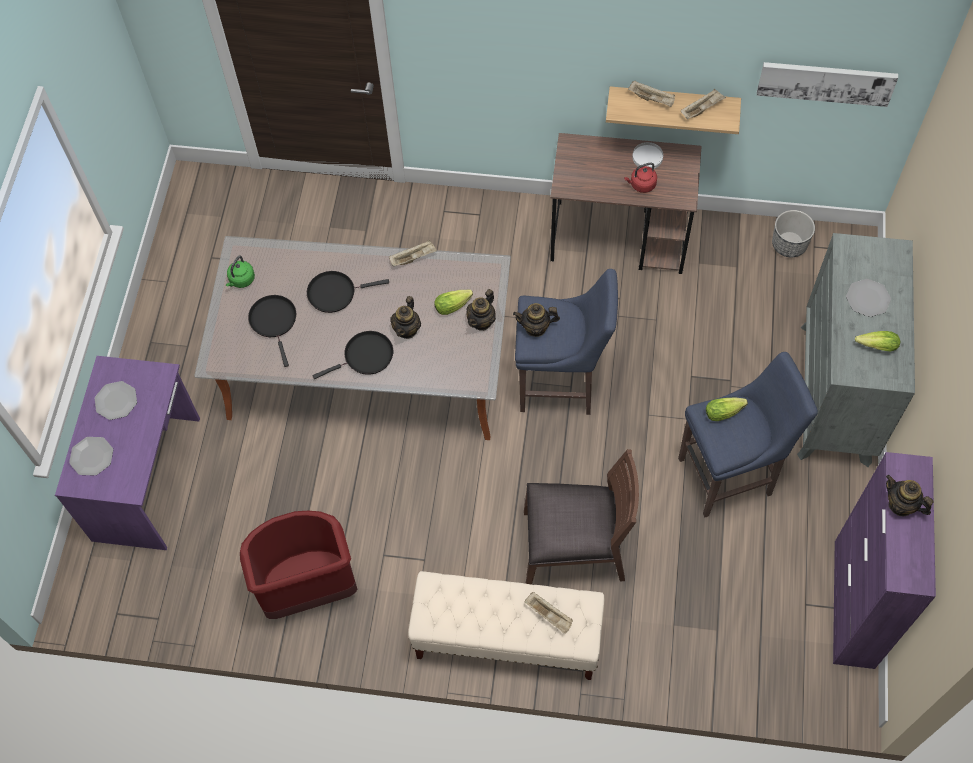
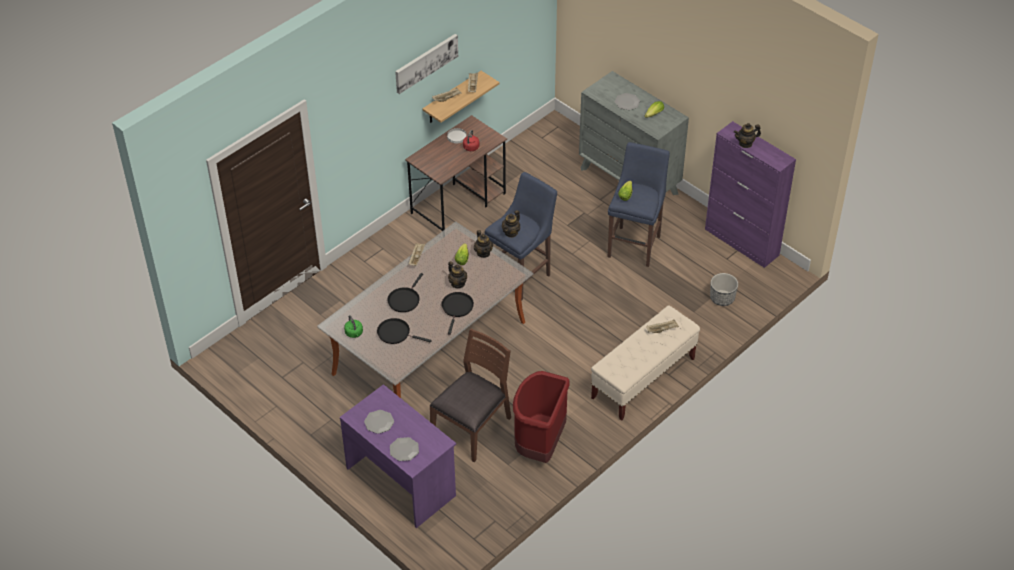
camera: 55 degrees left, 15 degrees down
brown chair [524,449,639,585] -> brown chair moved to [429,328,511,462]
picture [757,62,898,107] -> picture moved to [395,34,458,94]
planter [772,210,815,257] -> planter moved to [710,273,738,306]

